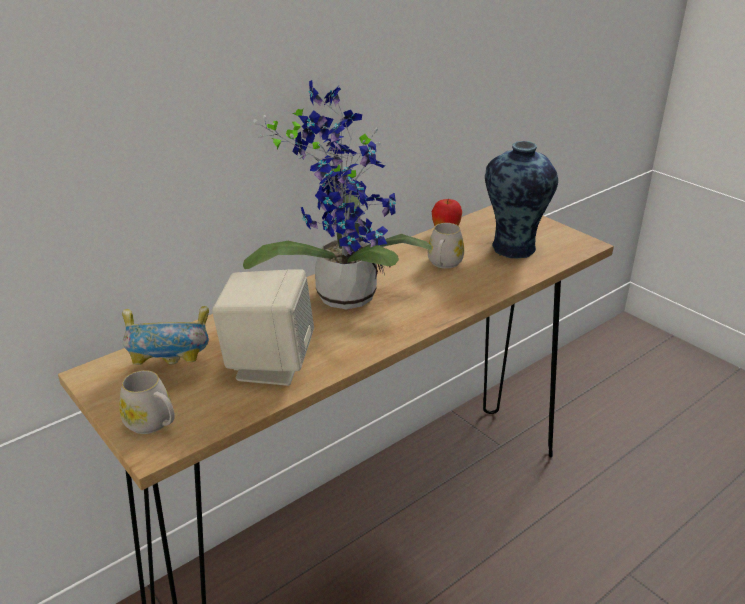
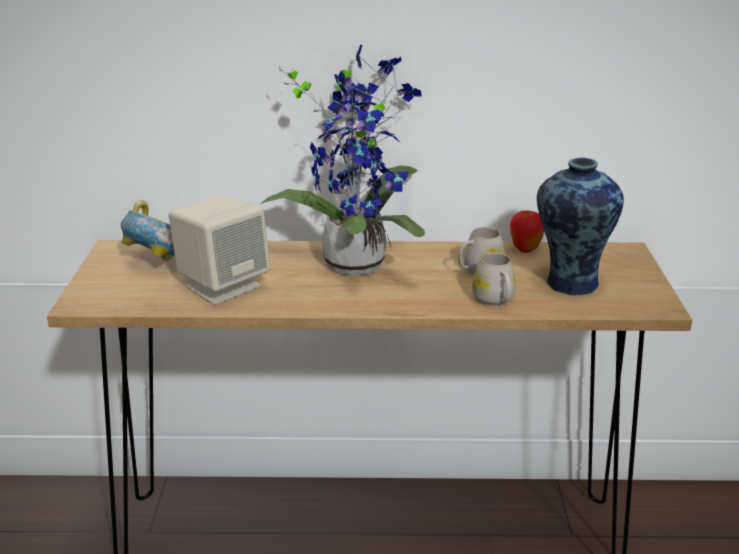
camera: 40 degrees right, 5 degrees down
white mug [119,370,175,434] -> white mug moved to [472,252,516,306]

